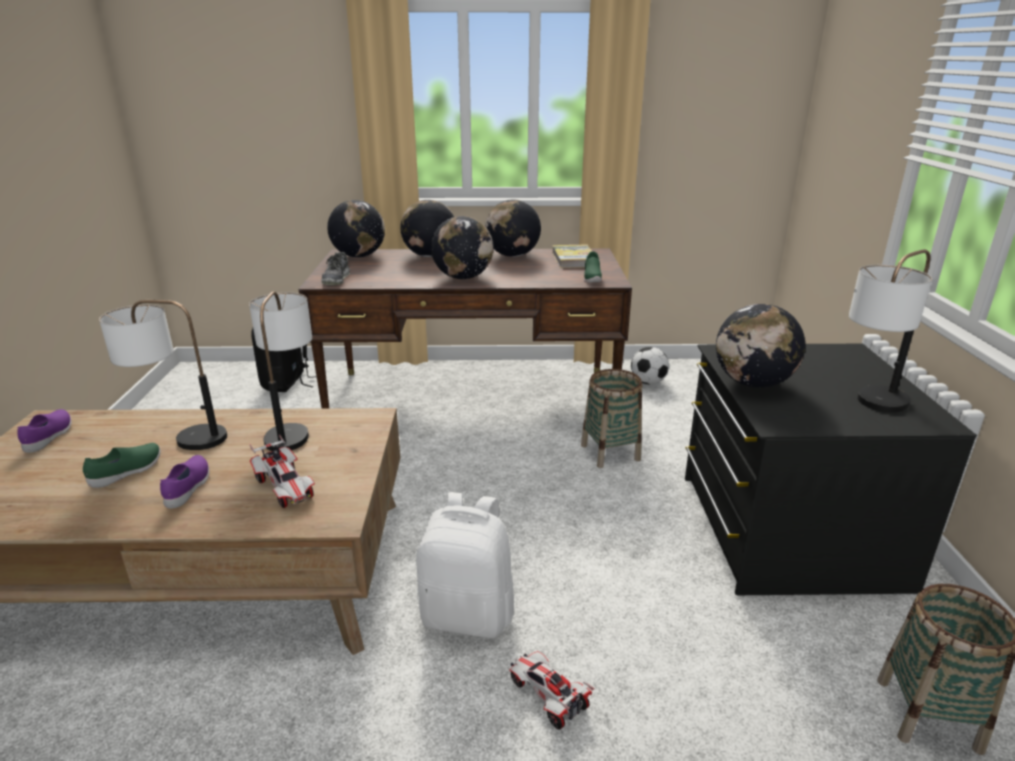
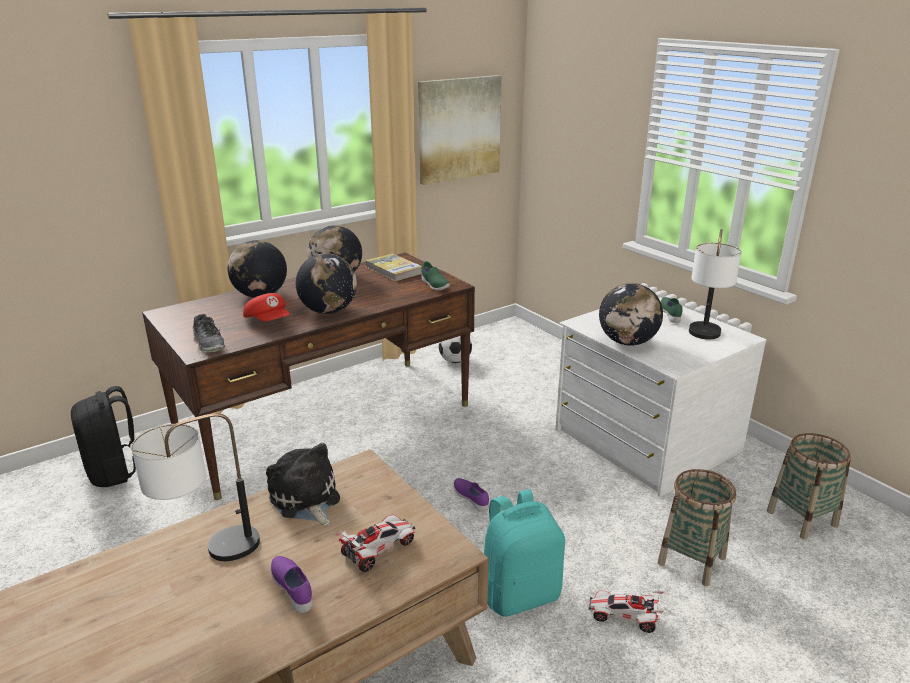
camera: 35 degrees left, 0 degrees up
purple shoe [17,409,72,453] -> purple shoe moved to [454,478,489,512]
green shoe [83,443,161,488] -> green shoe moved to [661,297,683,323]
table lamp [249,291,312,451] -> plush toy [266,443,340,526]
toy car [250,434,315,508] -> toy car turned 60 degrees counterclockwise [335,515,416,572]
globe [327,200,385,257] -> none
white backpack [416,492,514,638] -> turquoise backpack [484,489,565,617]
basket [581,369,642,468] -> basket moved to [658,469,736,586]
black dresser [685,344,977,595] -> white dresser [556,296,767,497]
none -> red cap [243,293,290,321]
none -> picture [418,75,502,185]

